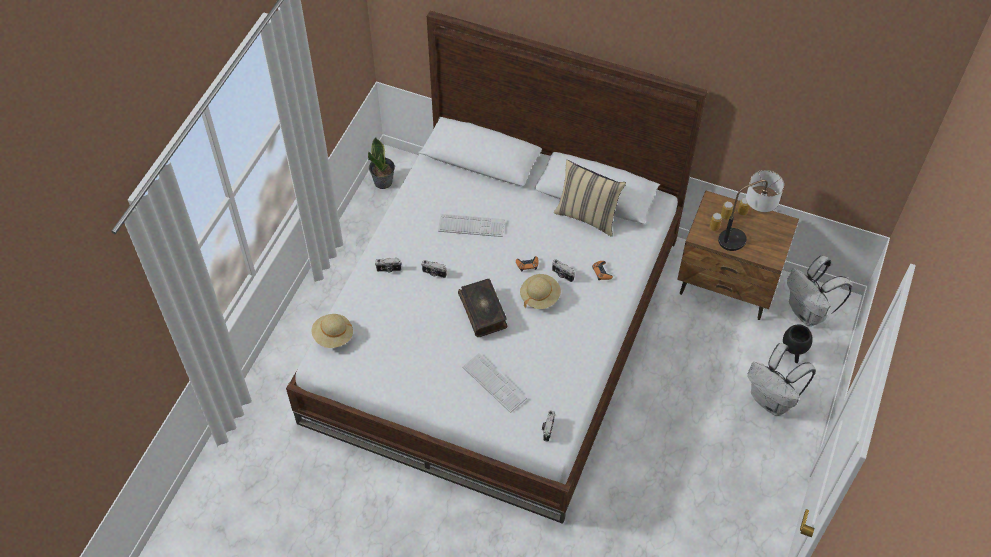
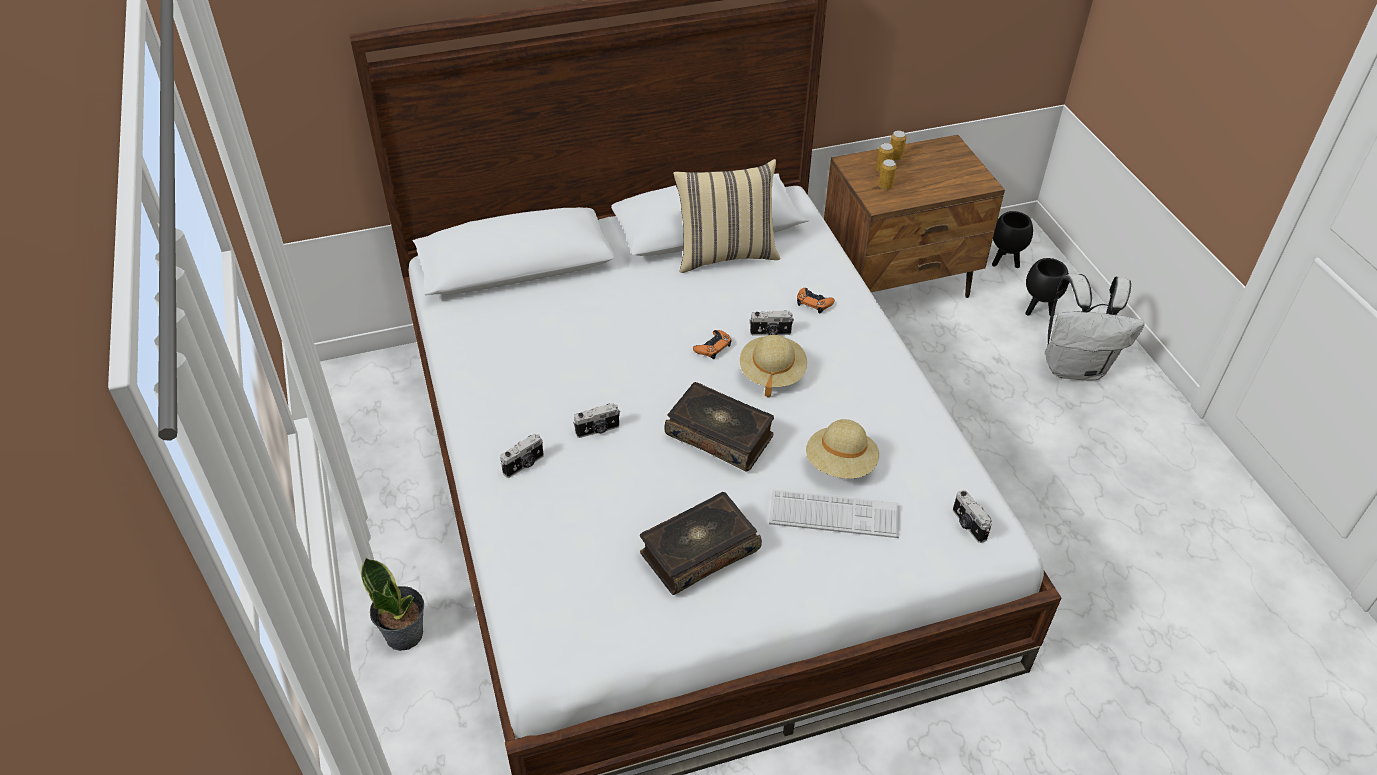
camera: 40 degrees left, 10 degrees down
beige hat [312,314,353,348] -> beige hat moved to [806,419,879,479]
potted plant [368,137,395,189] -> potted plant moved to [361,557,424,651]
keyboard [438,214,505,237] -> none
table lamp [718,170,784,251] -> none
white backpack [787,256,852,326] -> black planter [992,211,1033,268]
none -> book [640,492,762,595]

